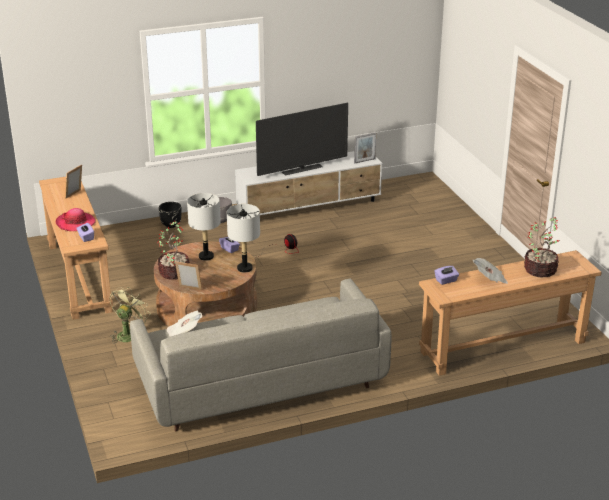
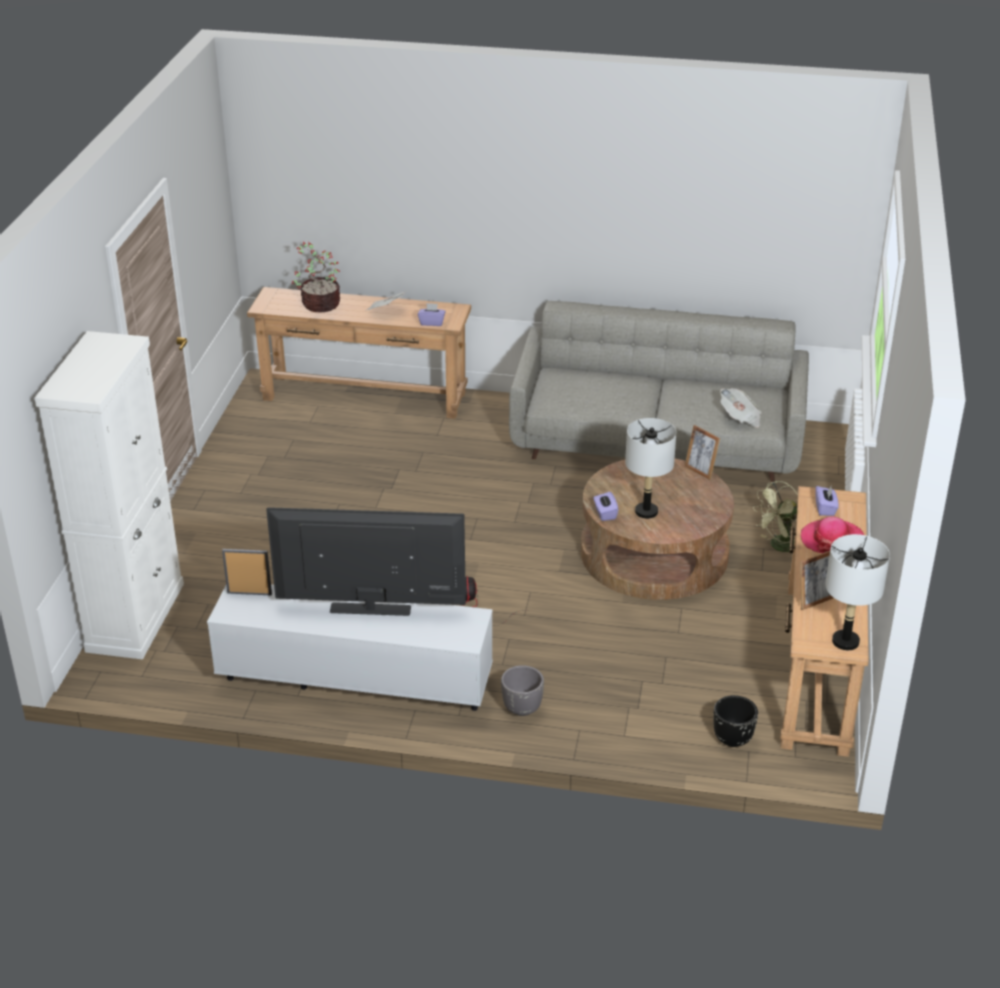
camera: 150 degrees left, 5 degrees up
potted plant [157,220,190,280] -> none
black planter [159,202,182,228] -> black planter moved to [713,695,758,747]
grey table lamp [227,204,260,273] -> grey table lamp moved to [825,534,890,650]
none -> white cabinet [35,331,184,660]

